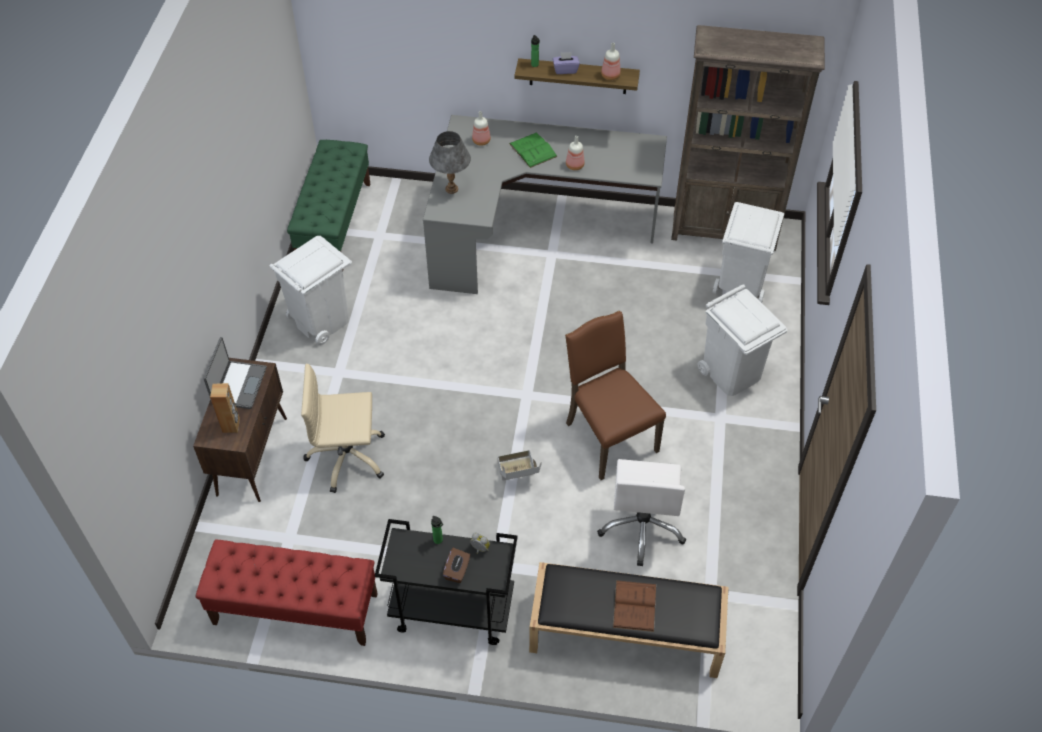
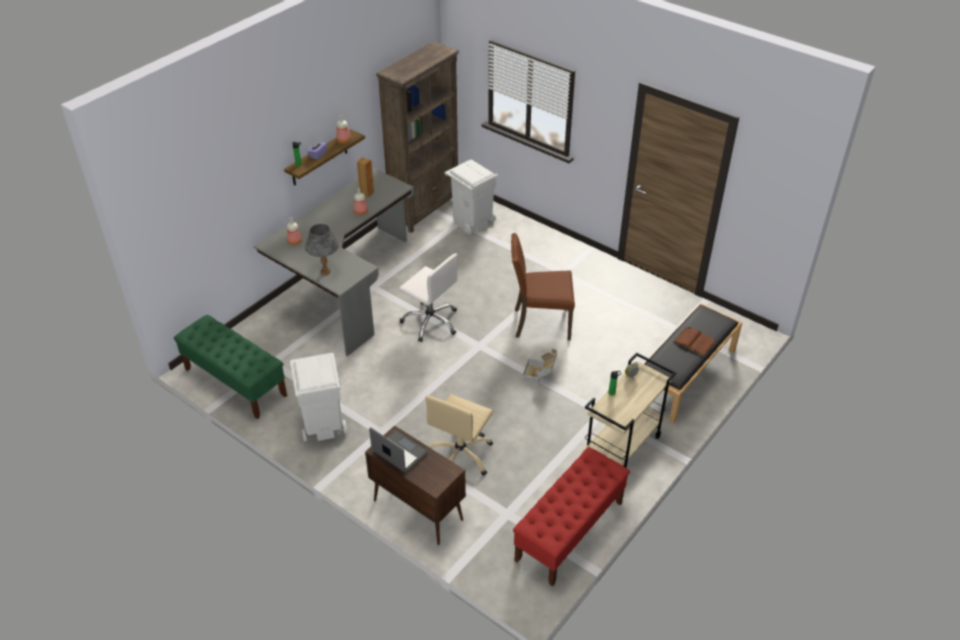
camera: 60 degrees left, 10 degrees down
brown speaker [210,383,240,433] -> brown speaker moved to [357,157,374,197]
black cart [375,519,518,645] -> beige cart [583,353,676,468]
brown tissue box [443,548,470,583] -> none
green book [509,133,558,168] -> none
white office chair [597,459,686,566] -> white office chair moved to [399,253,457,342]
white trash can [697,284,787,396] -> none

